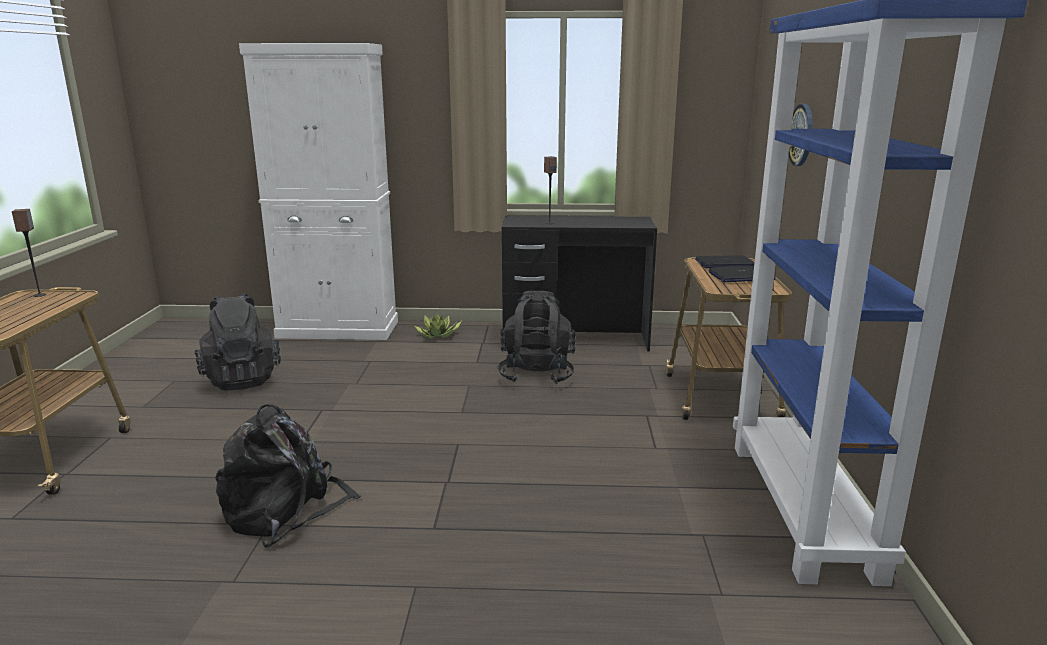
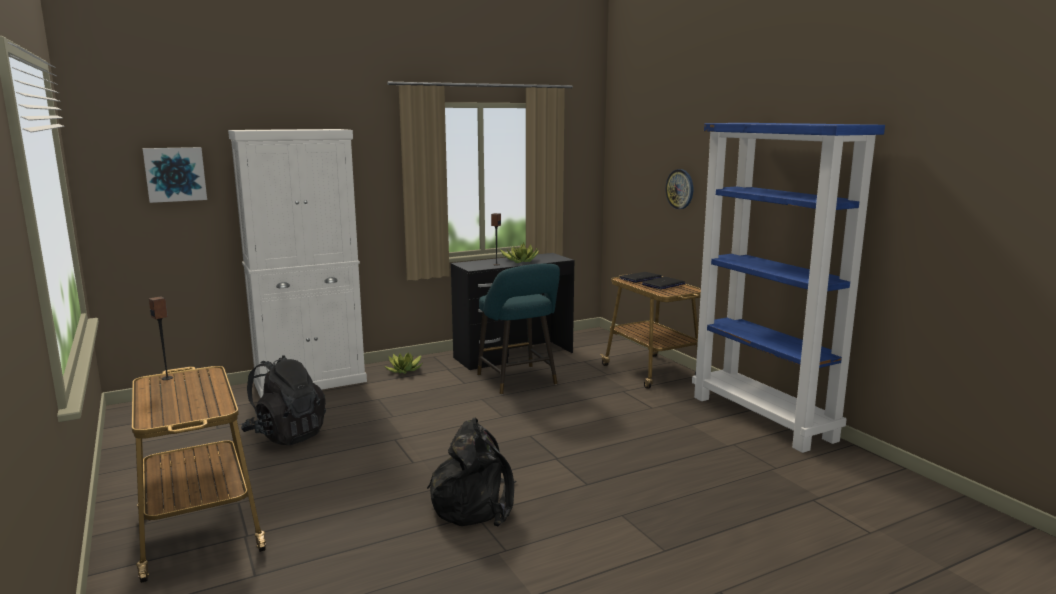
camera: 30 degrees left, 5 degrees down
black backpack [498,291,576,384] -> turquoise stool [477,264,560,395]
none -> picture [143,147,207,203]
none -> potted plant [500,243,539,263]

